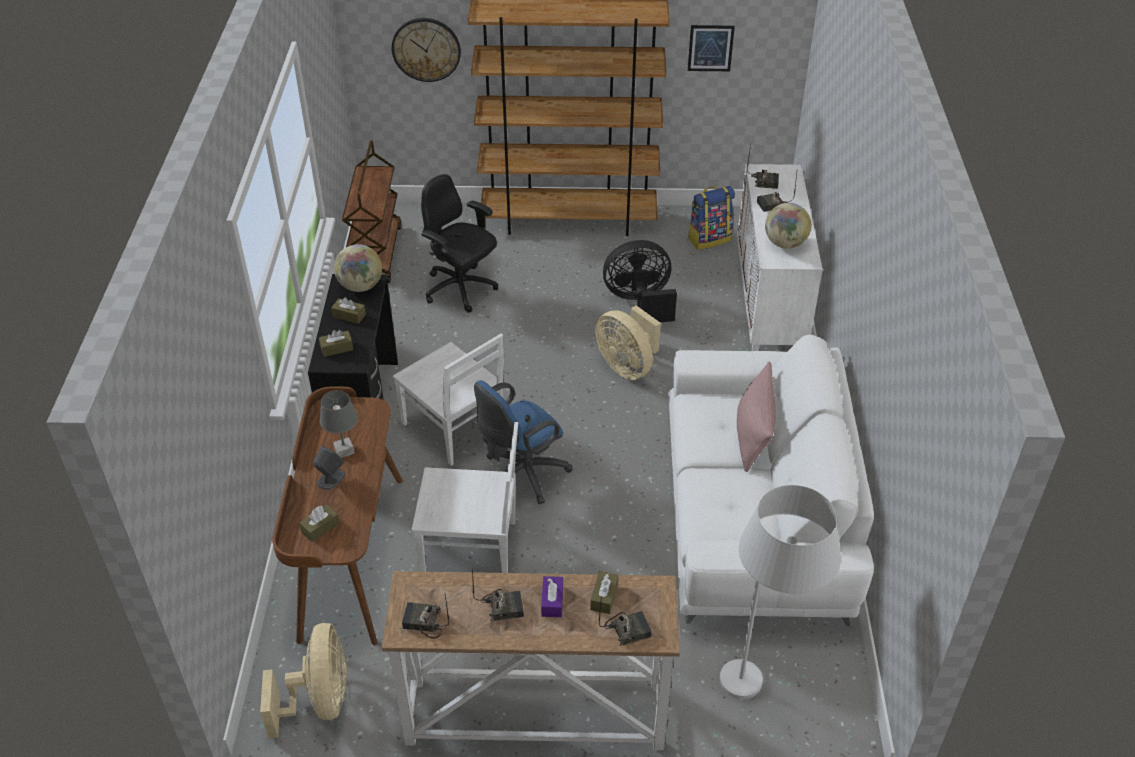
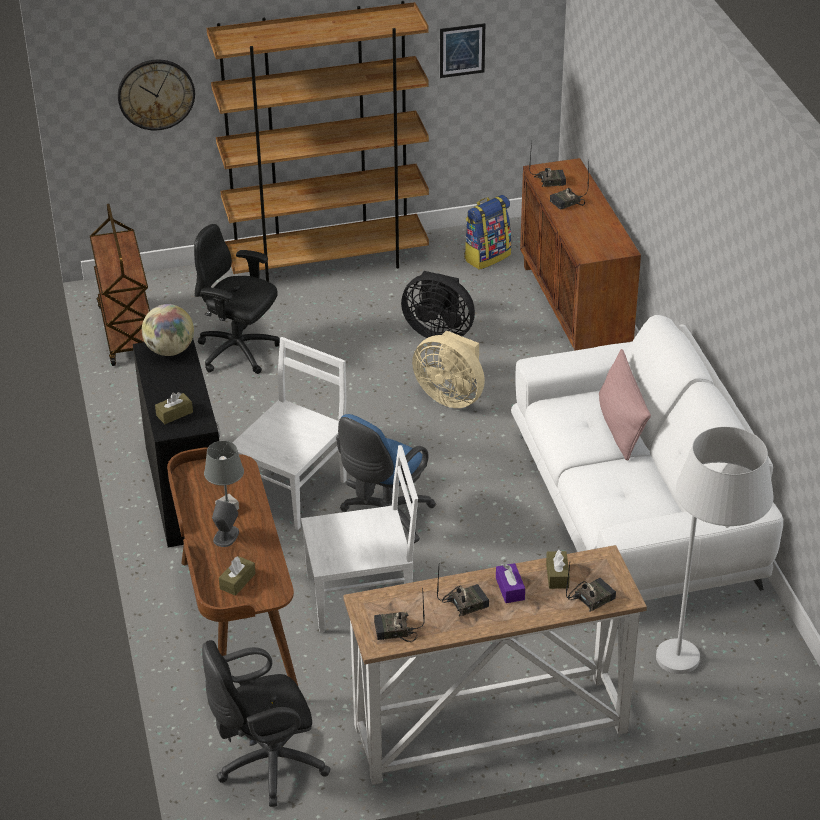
camera: 15 degrees left, 5 degrees down
beige fan [260,623,347,739] -> black office chair [202,640,330,807]
brown tissue box [331,297,366,324] -> none
white chair [393,334,504,466] -> white chair turned 90 degrees counterclockwise [232,337,347,530]
black fan [603,240,677,322] -> black fan turned 135 degrees counterclockwise [401,271,475,338]
white cabinet [737,164,823,351] -> brown cabinet [520,158,641,351]
globe [765,203,811,249] -> none

